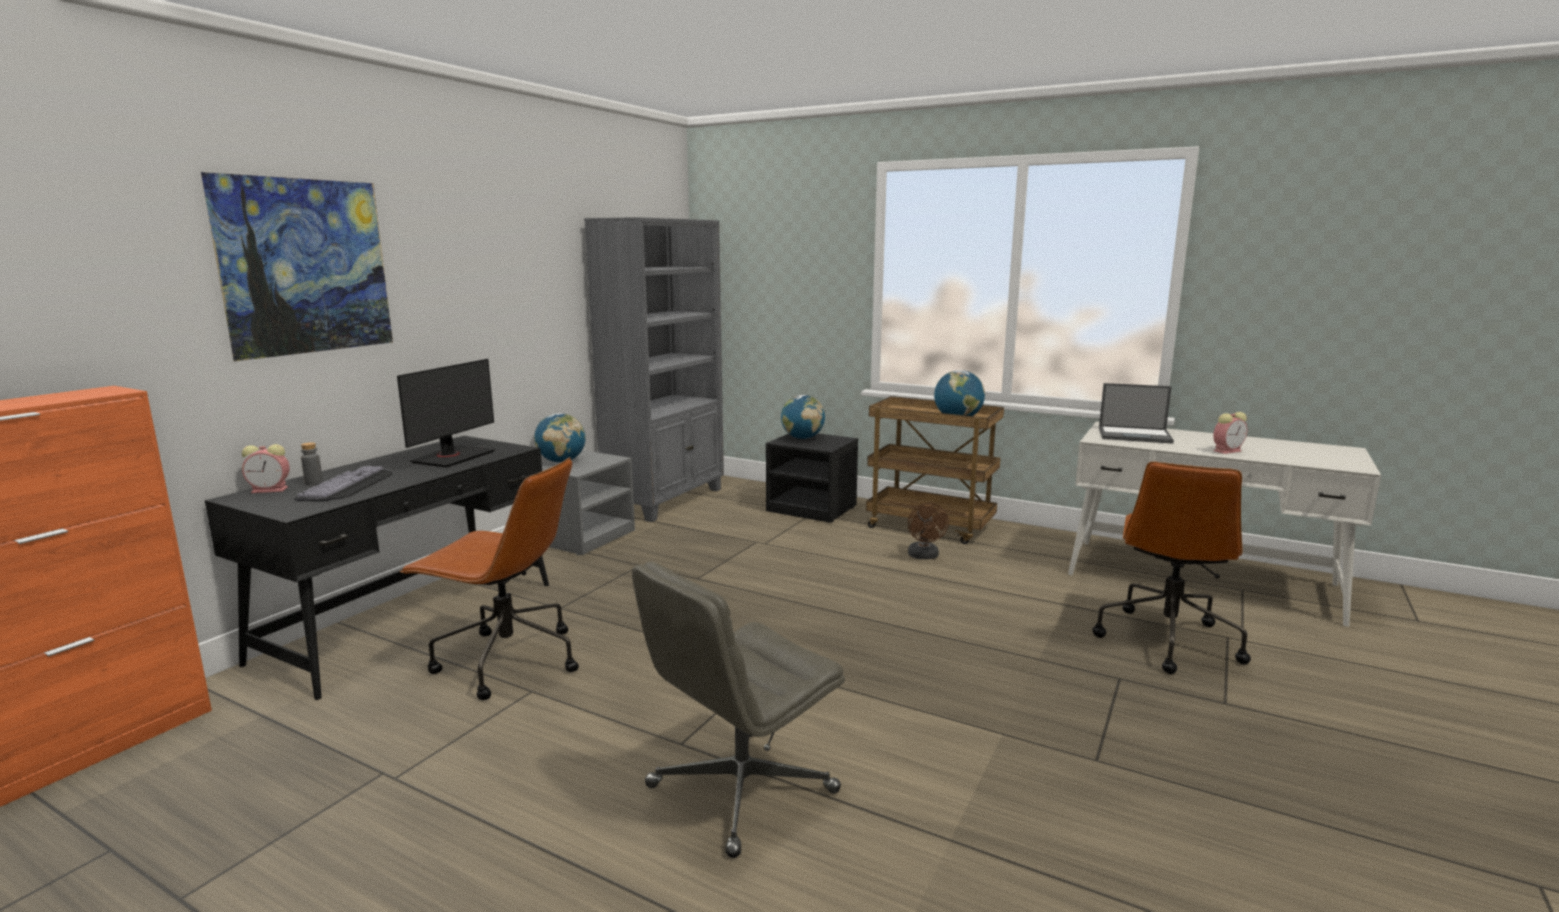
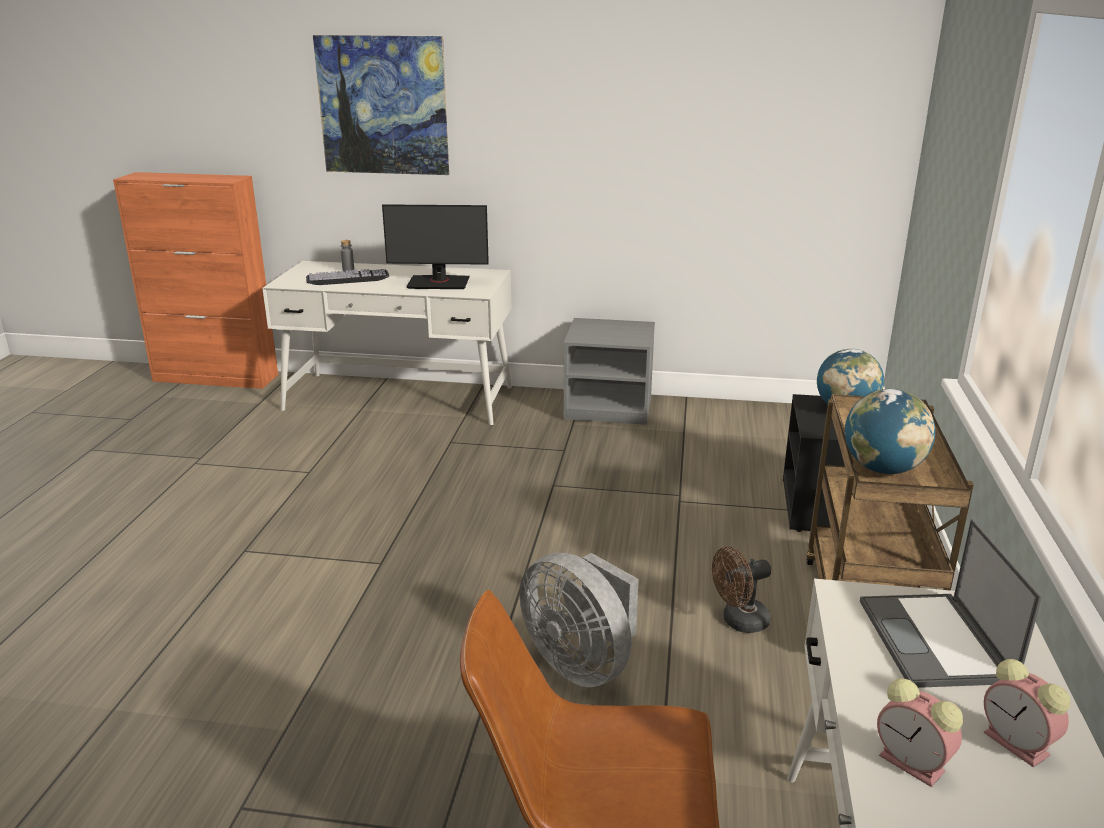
camera: 70 degrees right, 10 degrees up
black desk [205,436,549,700] -> white desk [262,261,512,425]
alarm clock [242,444,290,493] -> alarm clock moved to [984,659,1070,767]
brown office chair [399,457,579,700] -> none
globe [534,413,586,463] -> none
grey bookcase [584,217,724,522] -> none
grey office chair [632,561,845,858] -> none
none -> grey fan [520,553,639,687]

